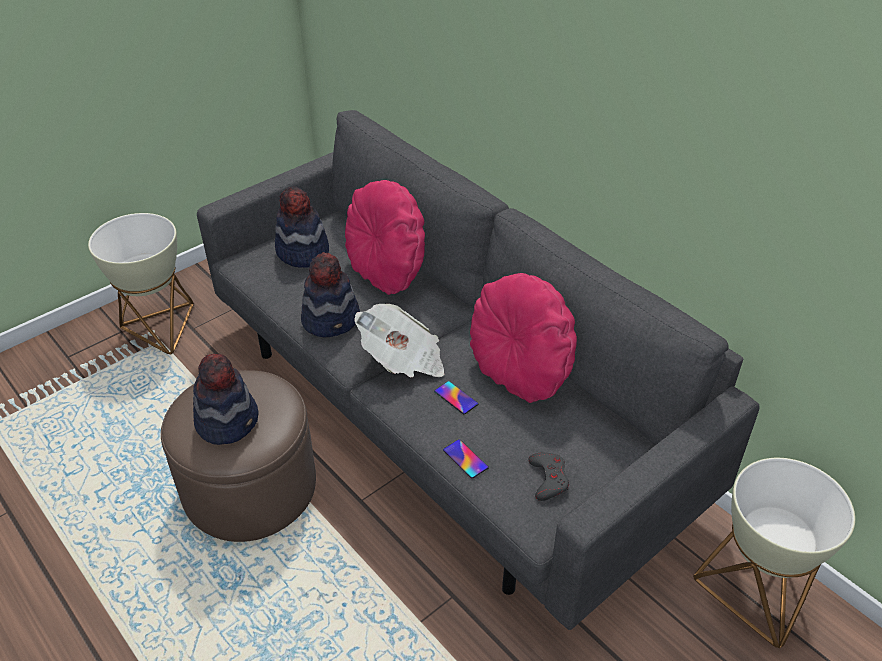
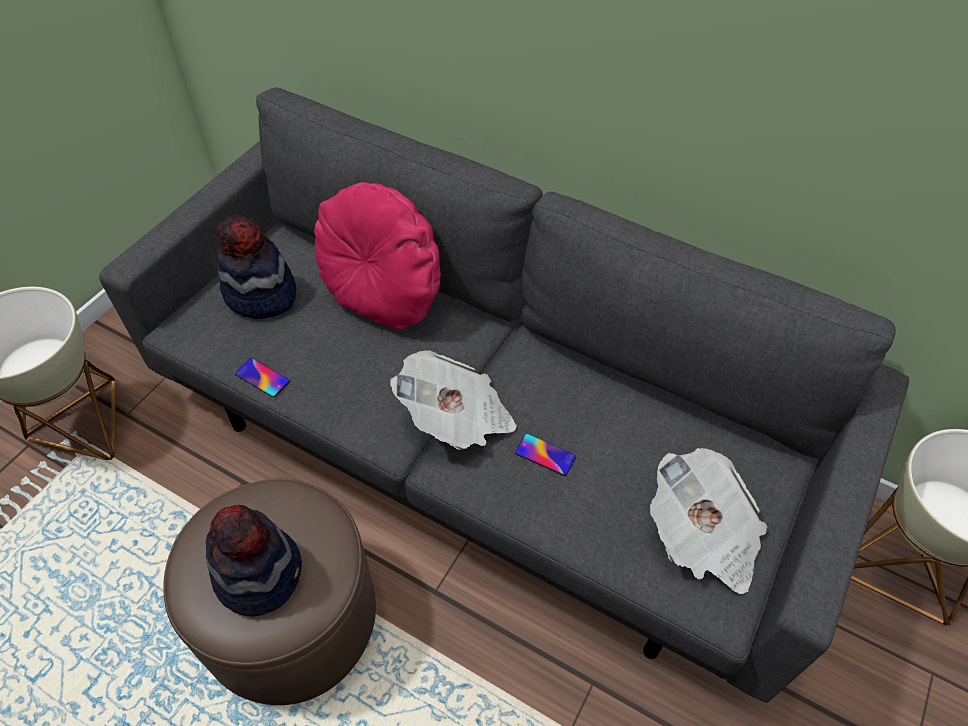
camera: 20 degrees left, 10 degrees up
hat [301,252,360,337] -> none
phone [443,439,489,478] -> phone moved to [235,358,290,397]
pink pillow [470,273,577,403] -> none
grey game controller [528,453,569,501] -> newspaper [650,448,767,594]

